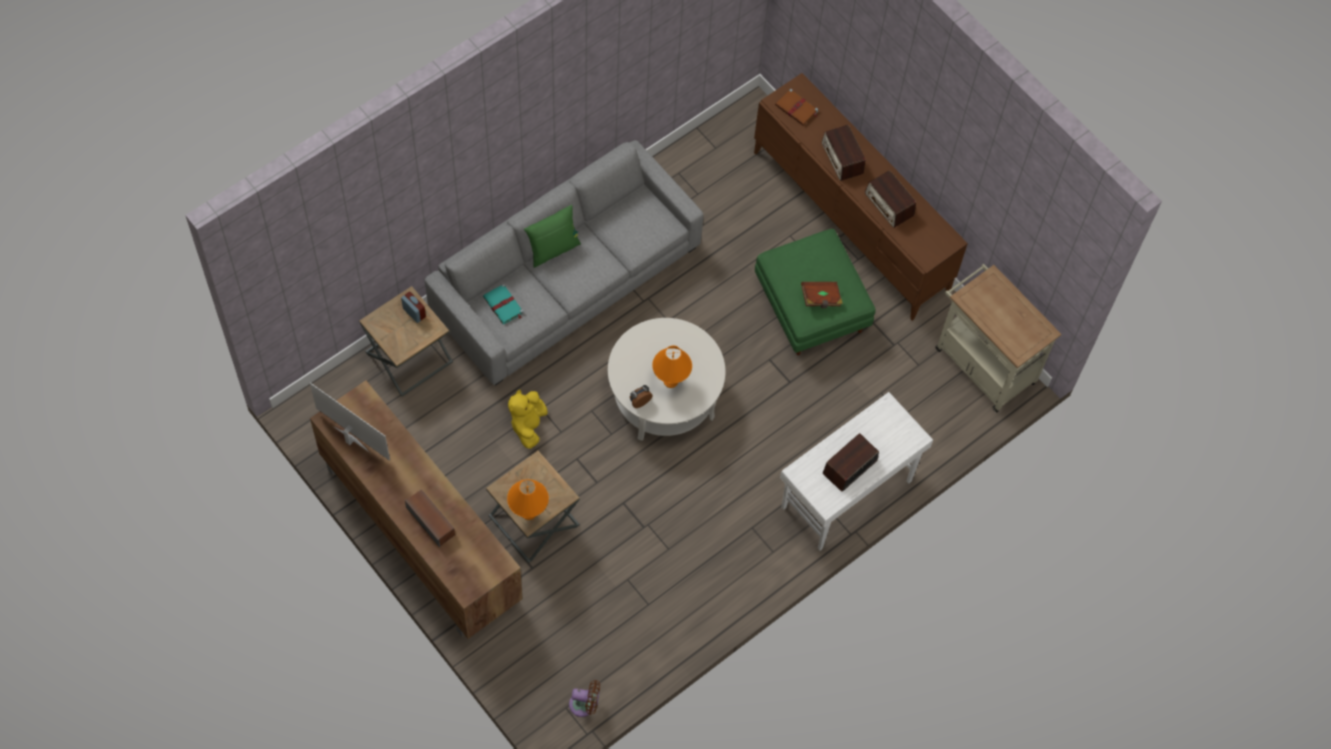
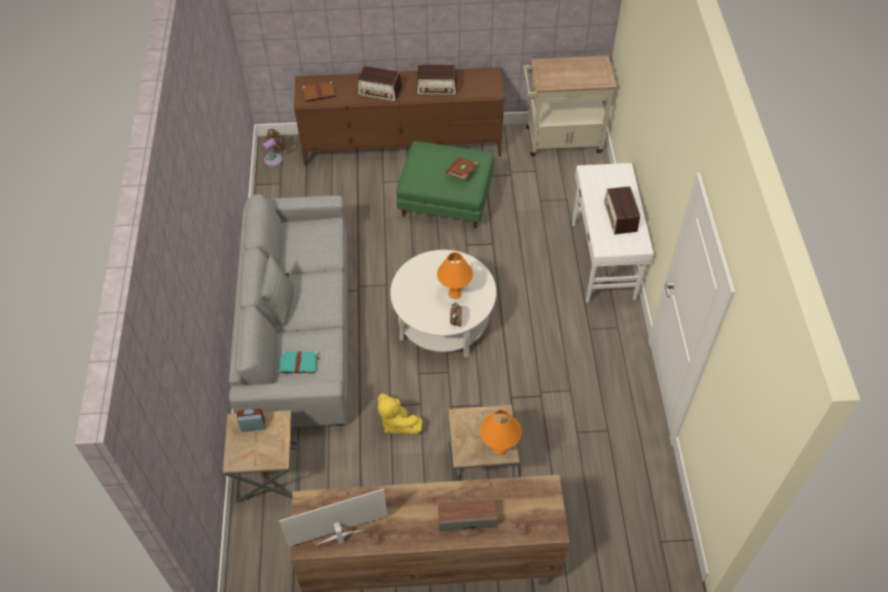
camera: 50 degrees left, 10 degrees down
green pillow [524,205,581,268] -> grey pillow [261,255,294,326]
brown fan [569,680,600,717] -> brown fan moved to [262,129,286,167]

